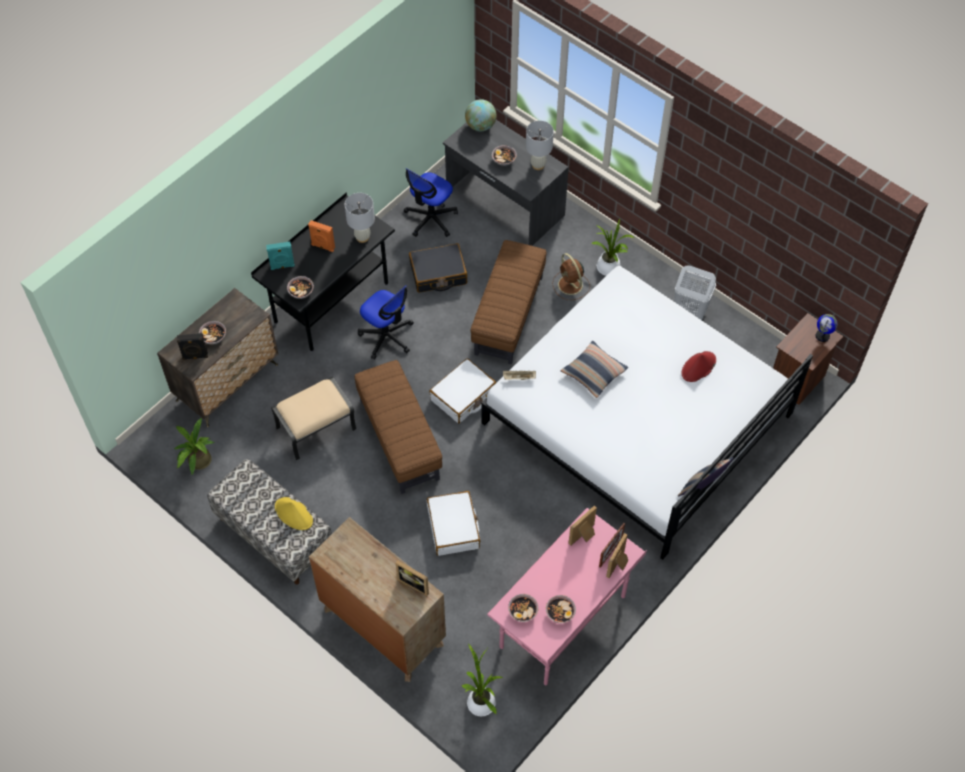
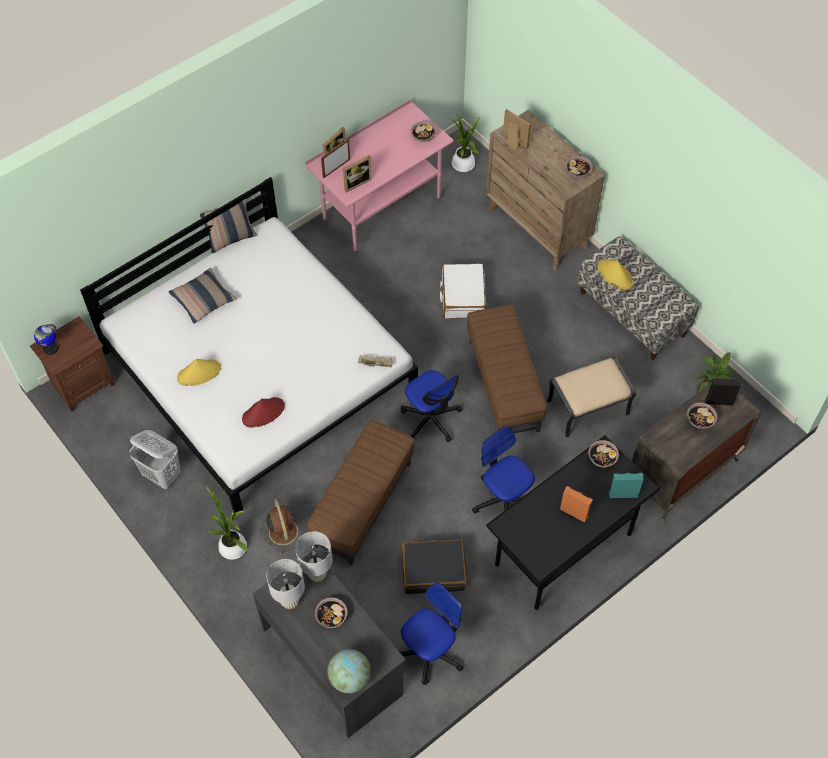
camera: 170 degrees left, 0 degrees up
white table lamp [345,193,375,243] -> white table lamp moved to [295,531,333,582]
white suitcase [429,358,496,423] -> office chair [401,370,462,442]
bowl [546,595,576,623] -> bowl moved to [565,156,593,178]
pillow [561,341,628,398] -> pillow moved to [169,268,237,324]
red hat [682,351,716,382] -> red hat moved to [242,397,285,428]
none -> yellow hat [177,359,221,386]

